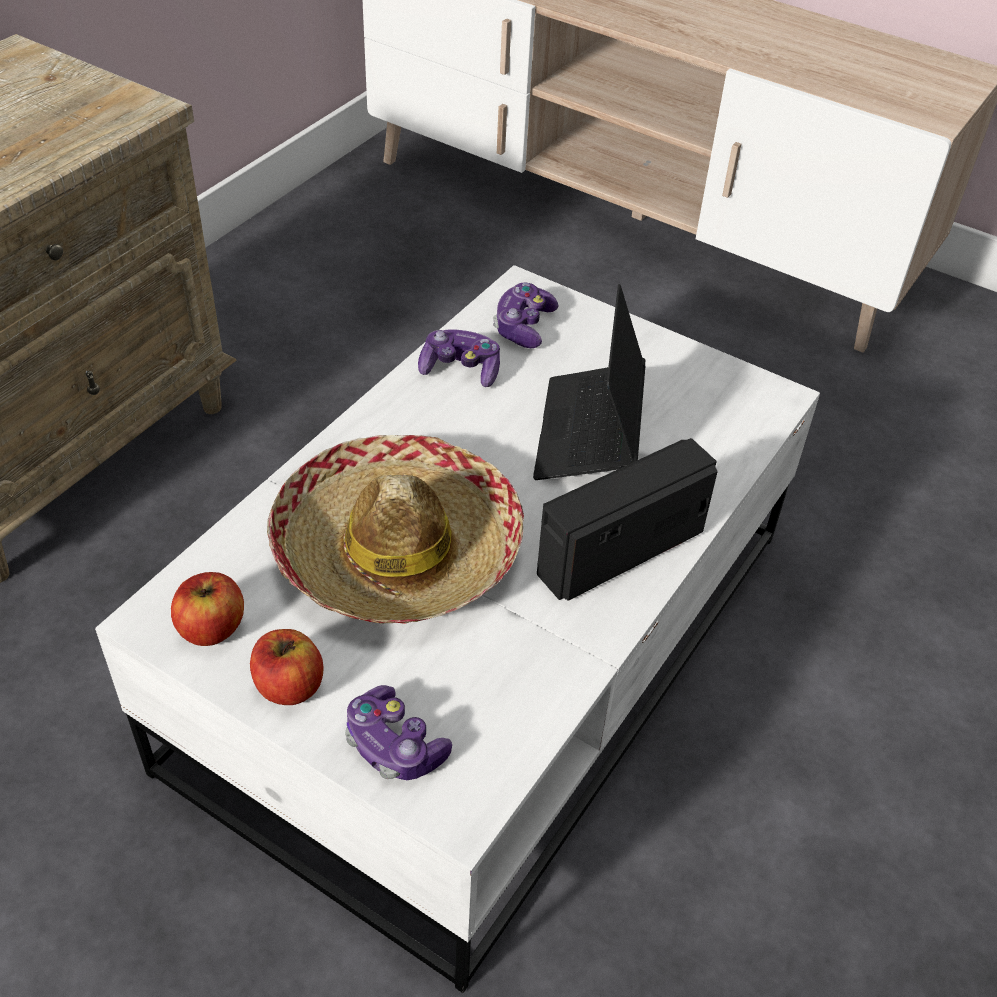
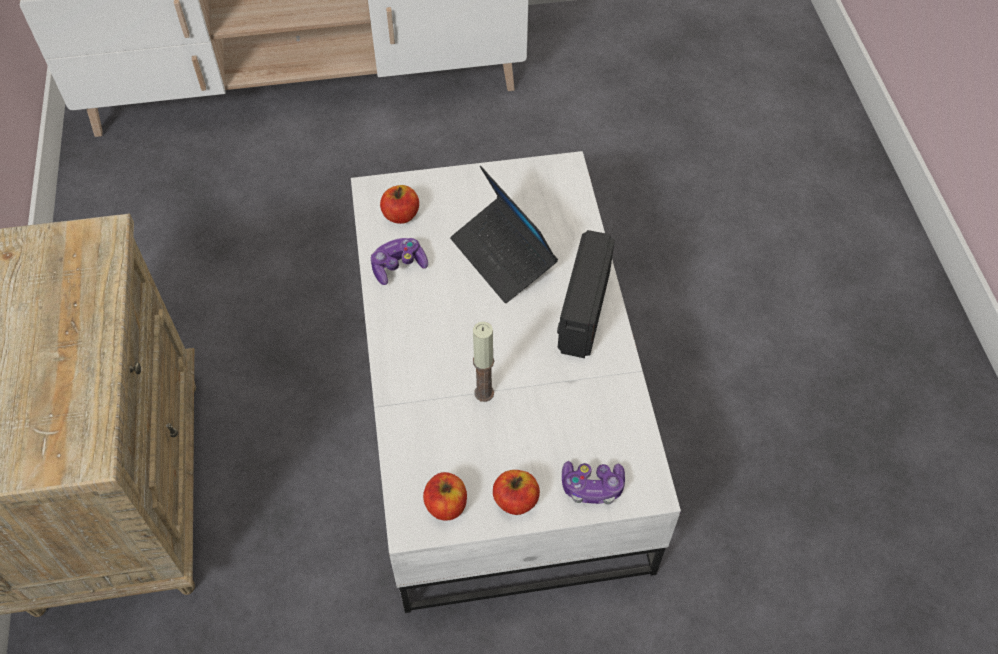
camera: 40 degrees left, 10 degrees up
hat [267,435,524,624] -> candle [473,322,494,402]
game controller [493,283,559,348] -> apple [380,185,419,224]

